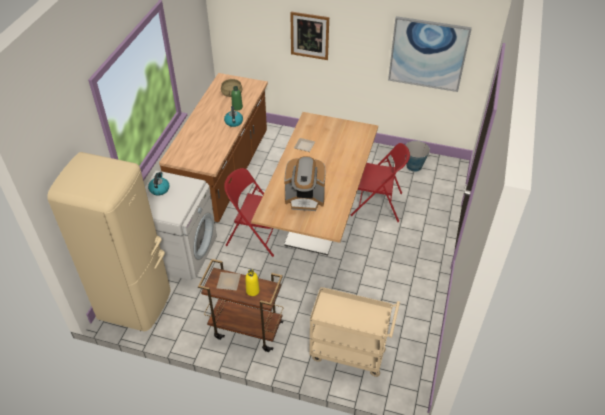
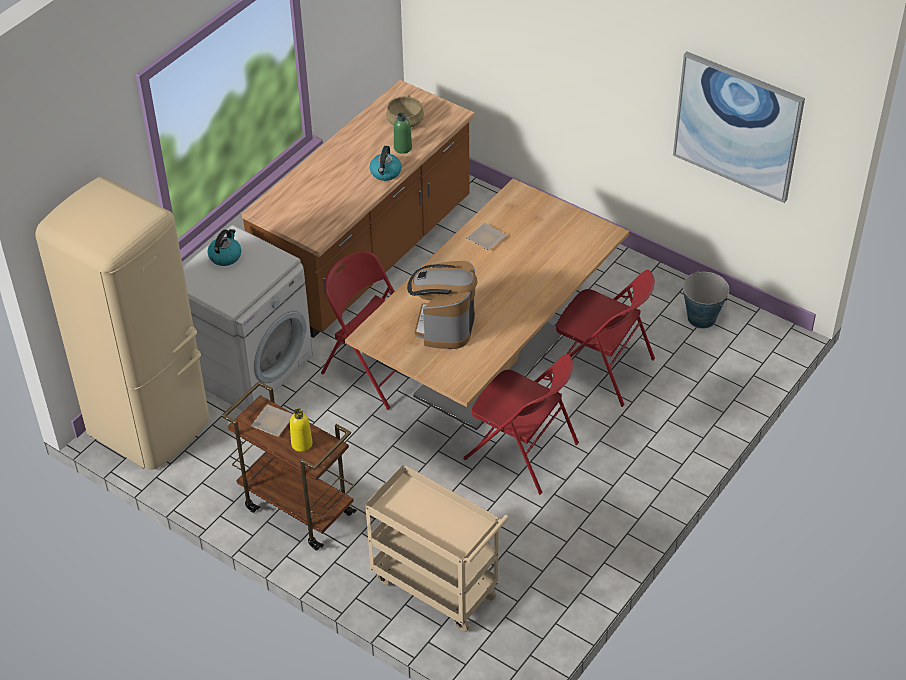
camera: 20 degrees right, 0 degrees up
coffee machine [285,156,325,211] -> coffee machine turned 75 degrees clockwise [407,261,477,349]
picture [290,12,329,60] -> none
none -> red chair [464,354,579,495]

